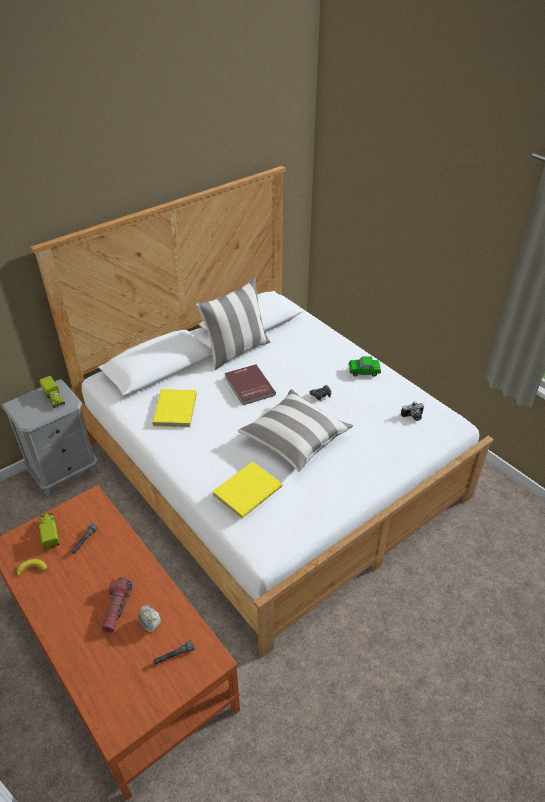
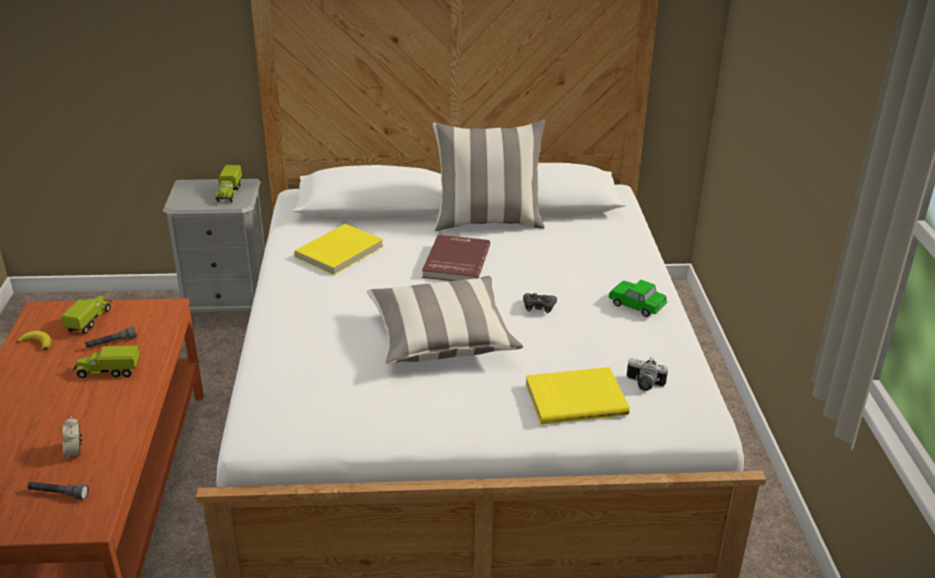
camera: 35 degrees right, 10 degrees down
flashlight [101,577,133,633] -> none
yellow book [212,462,282,519] -> yellow book moved to [525,367,630,424]
none -> toy truck [72,346,140,378]

